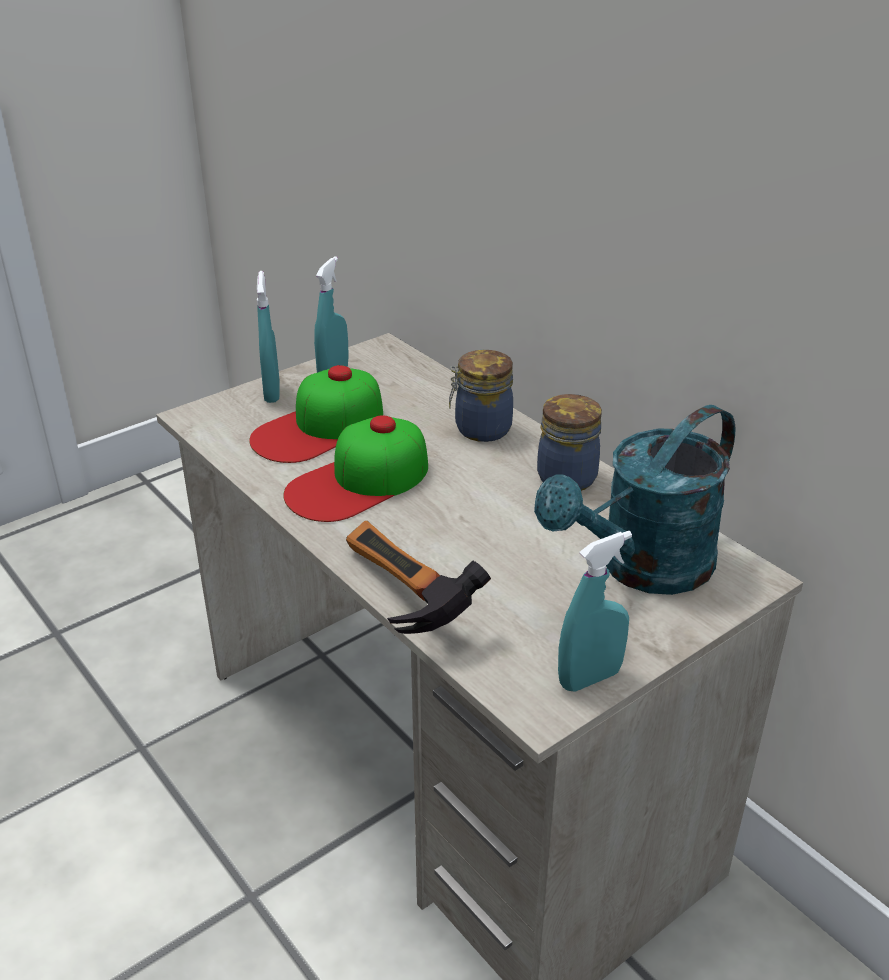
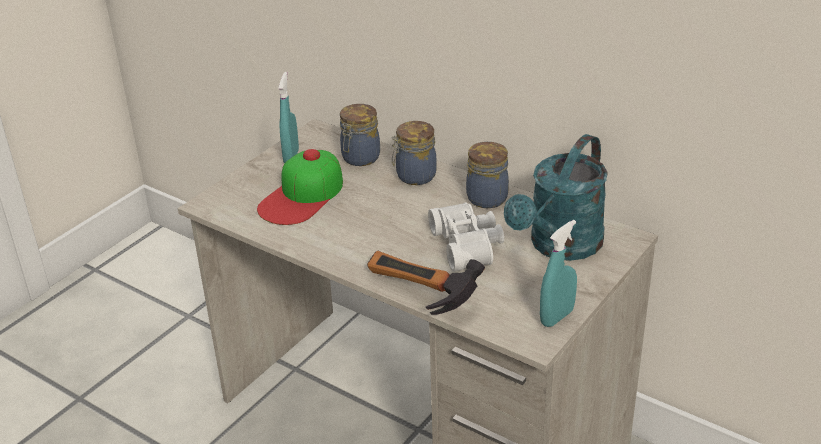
camera: 15 degrees left, 0 degrees up
turquoise spray bottle [257,271,280,403] -> none
cap [283,415,428,522] -> none
none -> jar [340,104,380,166]
none -> white binoculars [428,202,504,272]

